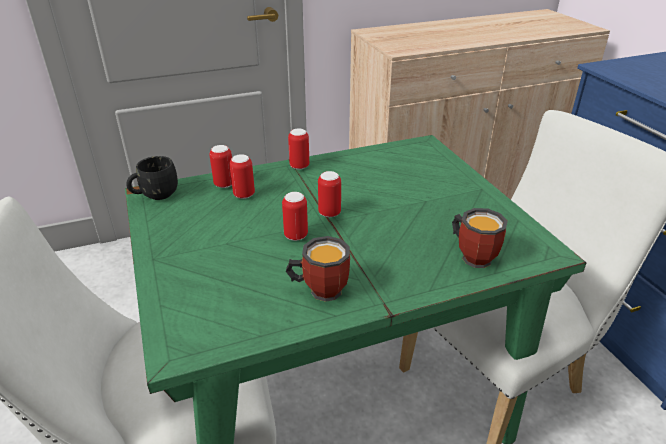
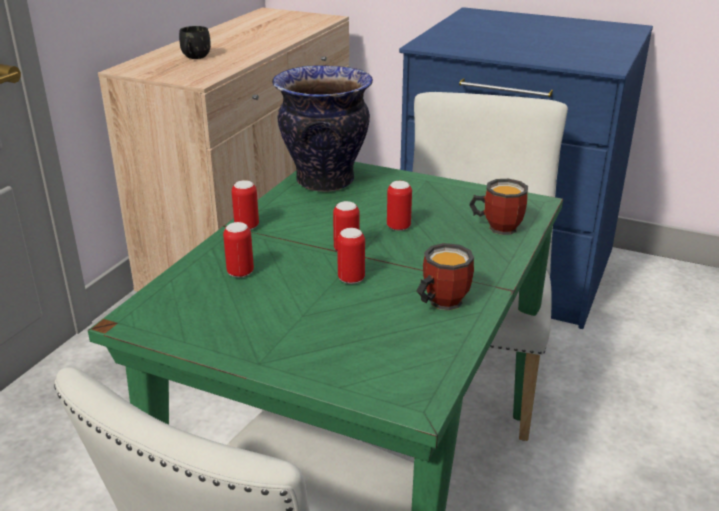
camera: 45 degrees left, 5 degrees down
black mug [126,156,178,200] -> black mug moved to [179,26,211,59]
can [209,145,232,188] -> can moved to [387,181,412,231]
none -> vase [272,65,373,192]

